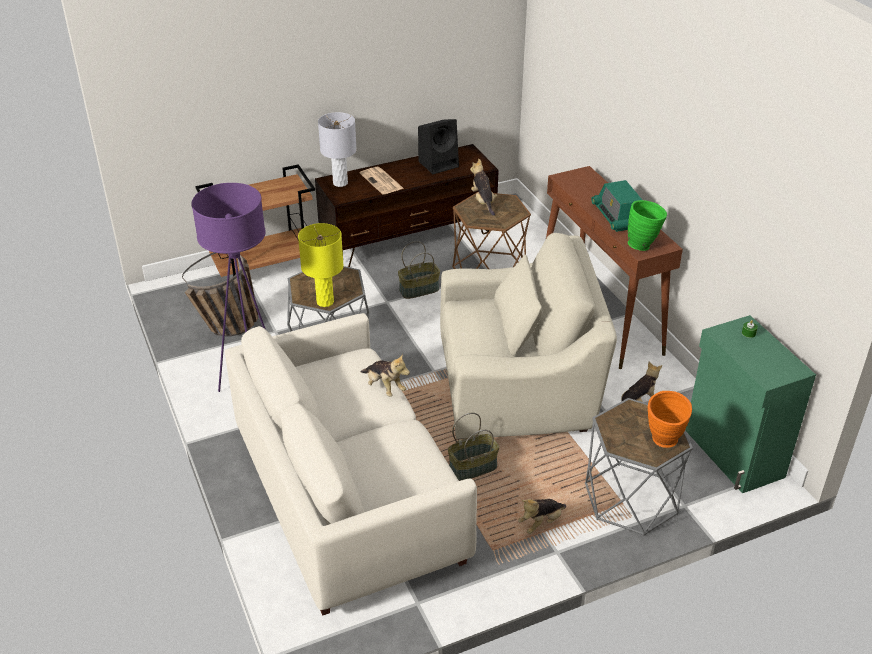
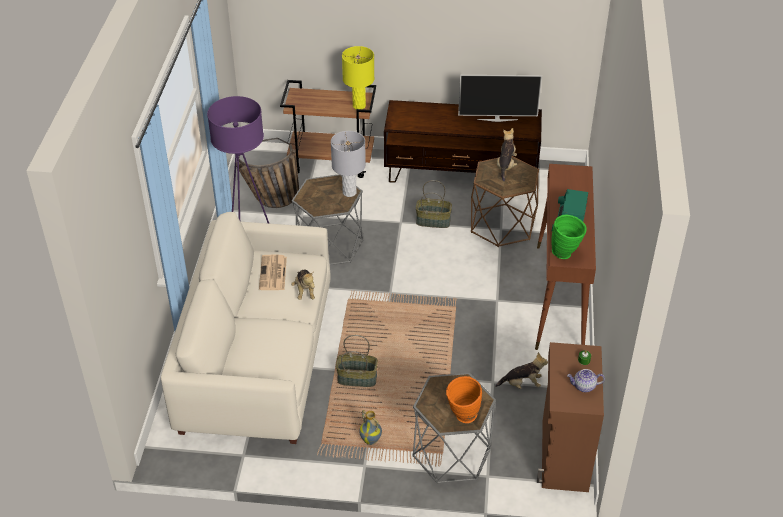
camera: 30 degrees right, 5 degrees up
yellow table lamp [298,223,344,307] -> yellow table lamp moved to [342,46,374,110]
grey table lamp [318,112,357,187] -> grey table lamp moved to [331,131,366,197]
newspaper [360,167,403,194] -> newspaper moved to [259,254,287,290]
black speaker [418,119,459,174] -> television [458,75,542,122]
beige armchair [440,233,617,439] -> none
plush toy [518,499,566,534] -> vase [359,410,382,445]
green cabinet [685,315,816,493] -> brown cabinet [537,342,604,492]
none -> teapot [567,369,605,392]

